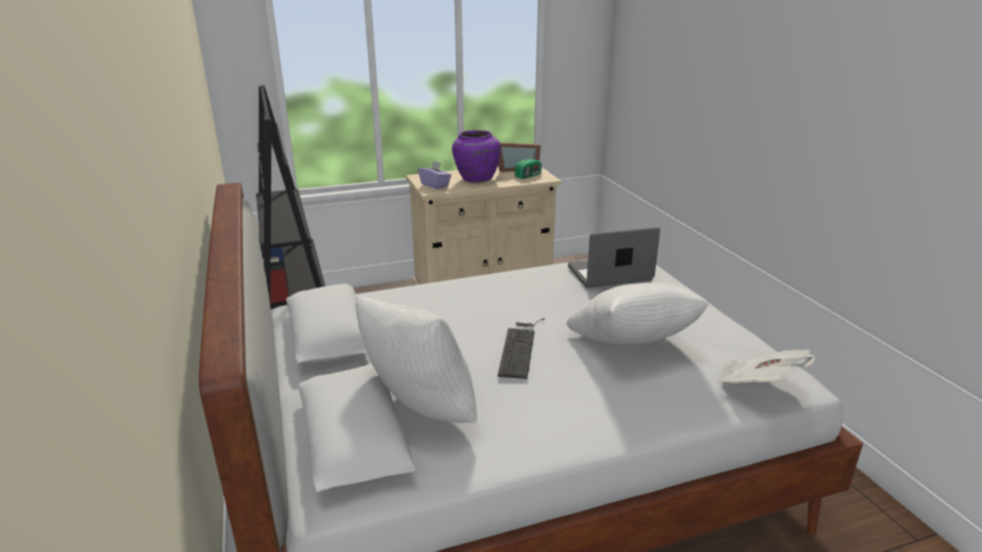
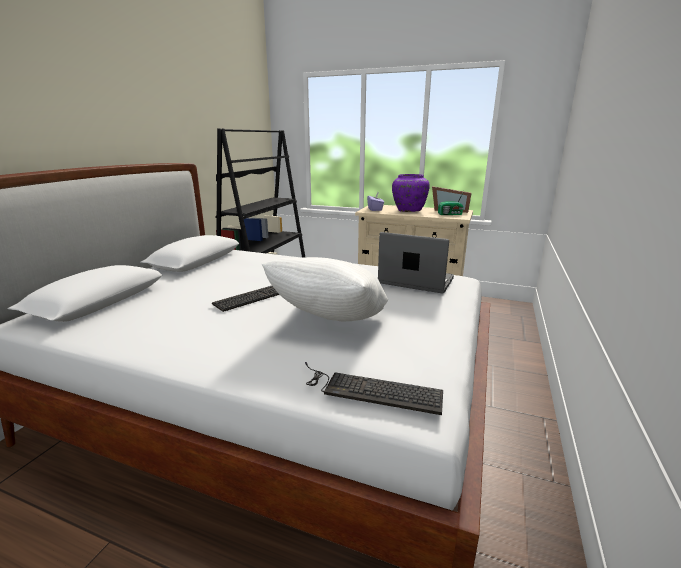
camera: 40 degrees right, 5 degrees down
white pillow [355,297,477,423] -> none
newspaper [718,350,815,383] -> keyboard [305,362,443,415]

